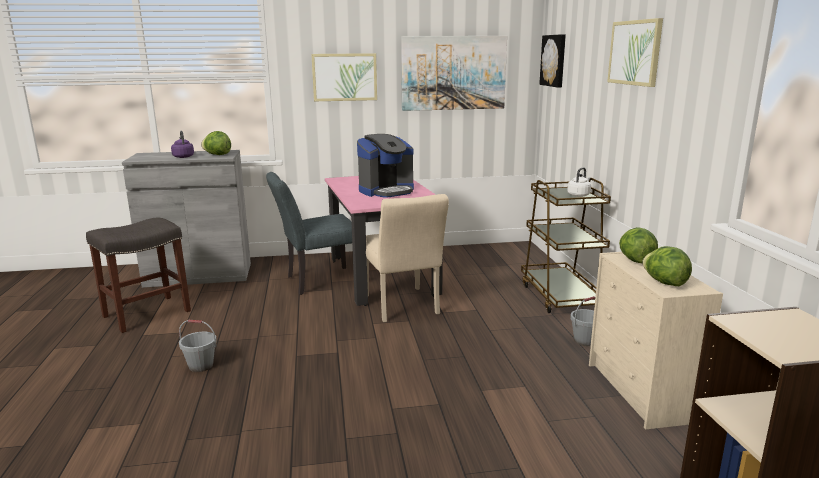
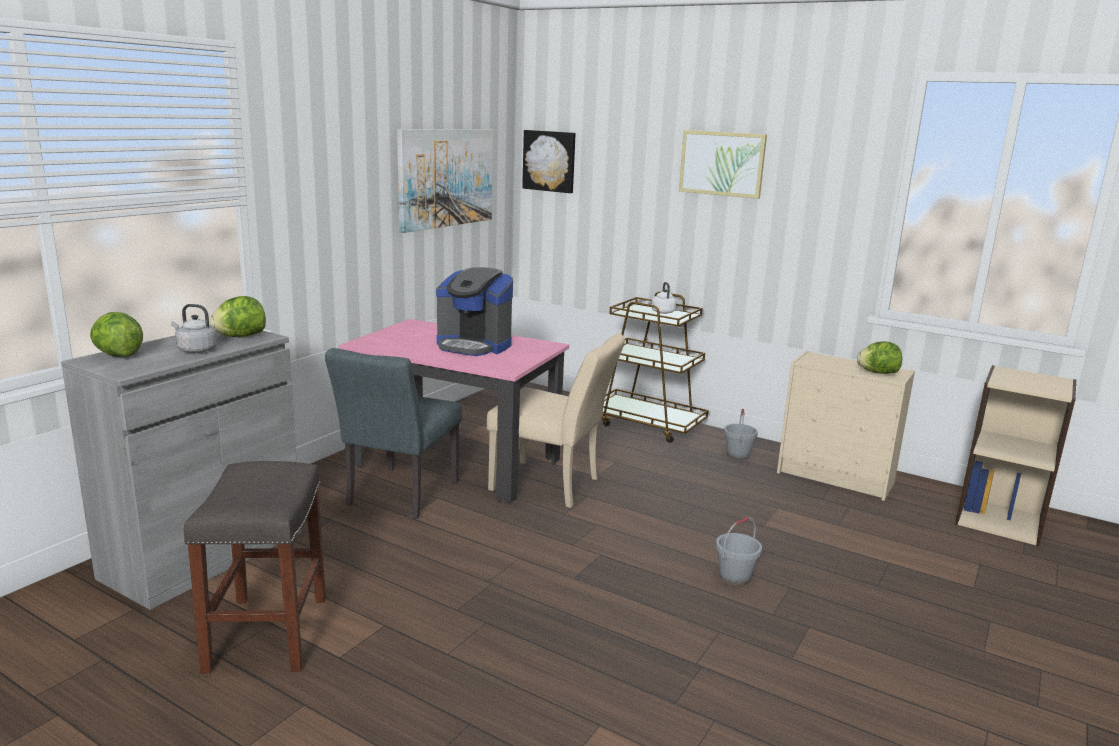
camera: 50 degrees left, 0 degrees up
purple kettle [171,131,194,158] -> grey kettle [171,304,218,353]
grey bucket [179,320,217,372] -> grey bucket moved to [716,517,762,586]
picture [311,53,377,101] -> none
coffee machine [357,134,414,198] -> coffee machine turned 105 degrees clockwise [436,267,513,356]
lettuce [619,227,658,264] -> lettuce moved to [90,312,143,357]

